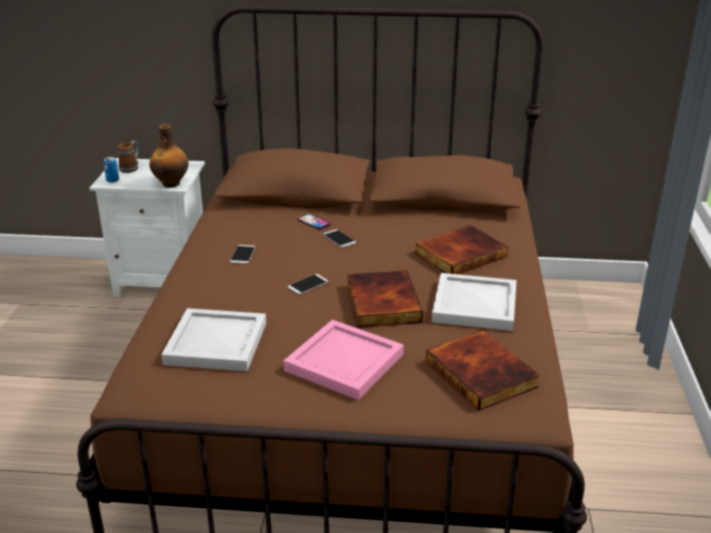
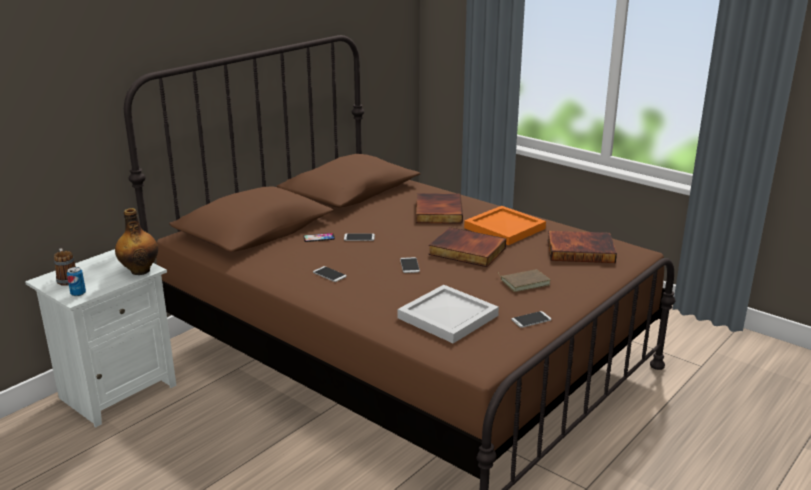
camera: 55 degrees left, 5 degrees down
pink tray [284,320,404,400] -> brown book [498,269,551,292]
white tray [432,273,517,331] -> orange tray [464,206,546,245]
none -> phone [511,311,552,328]

